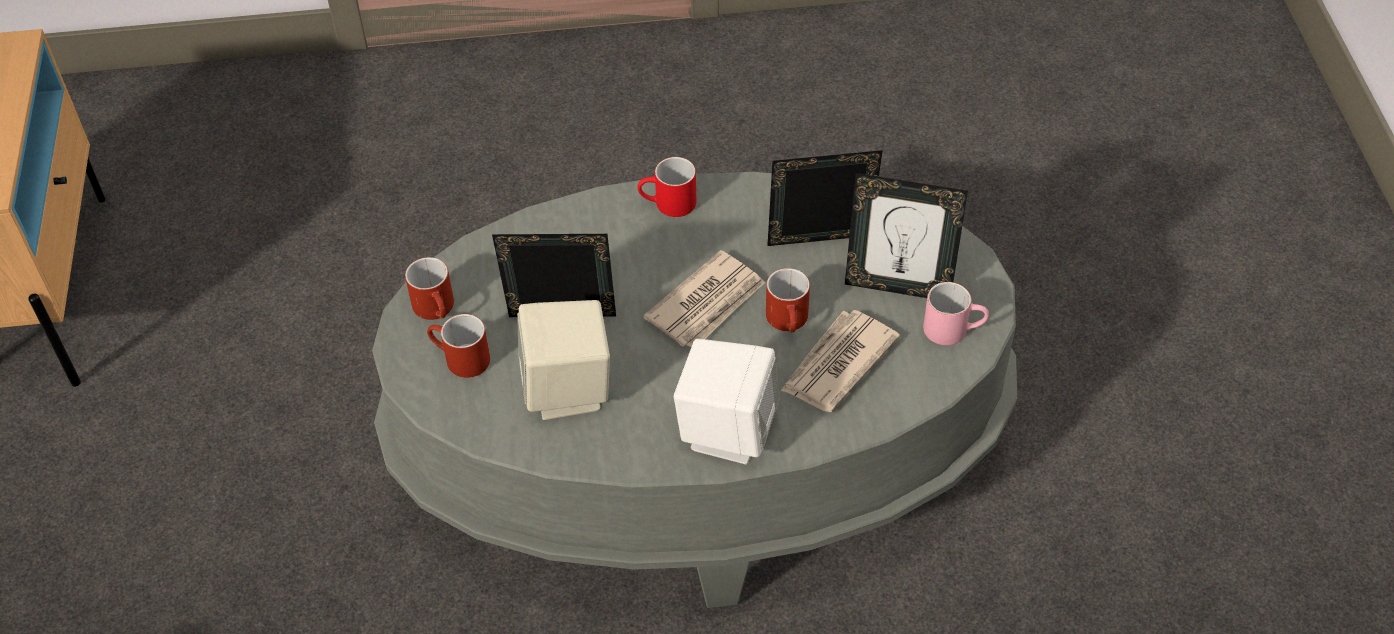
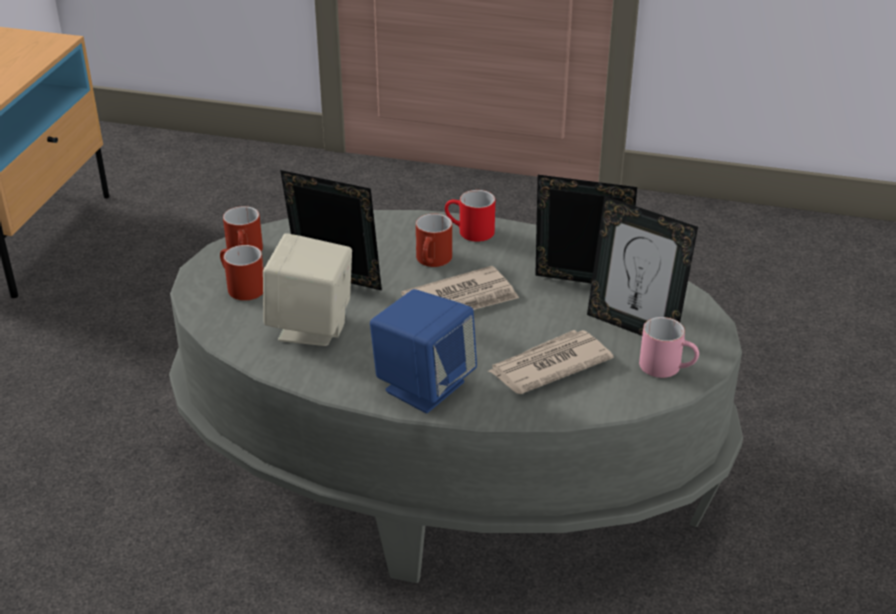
camera: 20 degrees right, 15 degrees down
white speaker [674,339,779,464] -> blue speaker [370,289,477,413]
red mug [766,268,810,332] -> red mug moved to [416,214,452,267]

